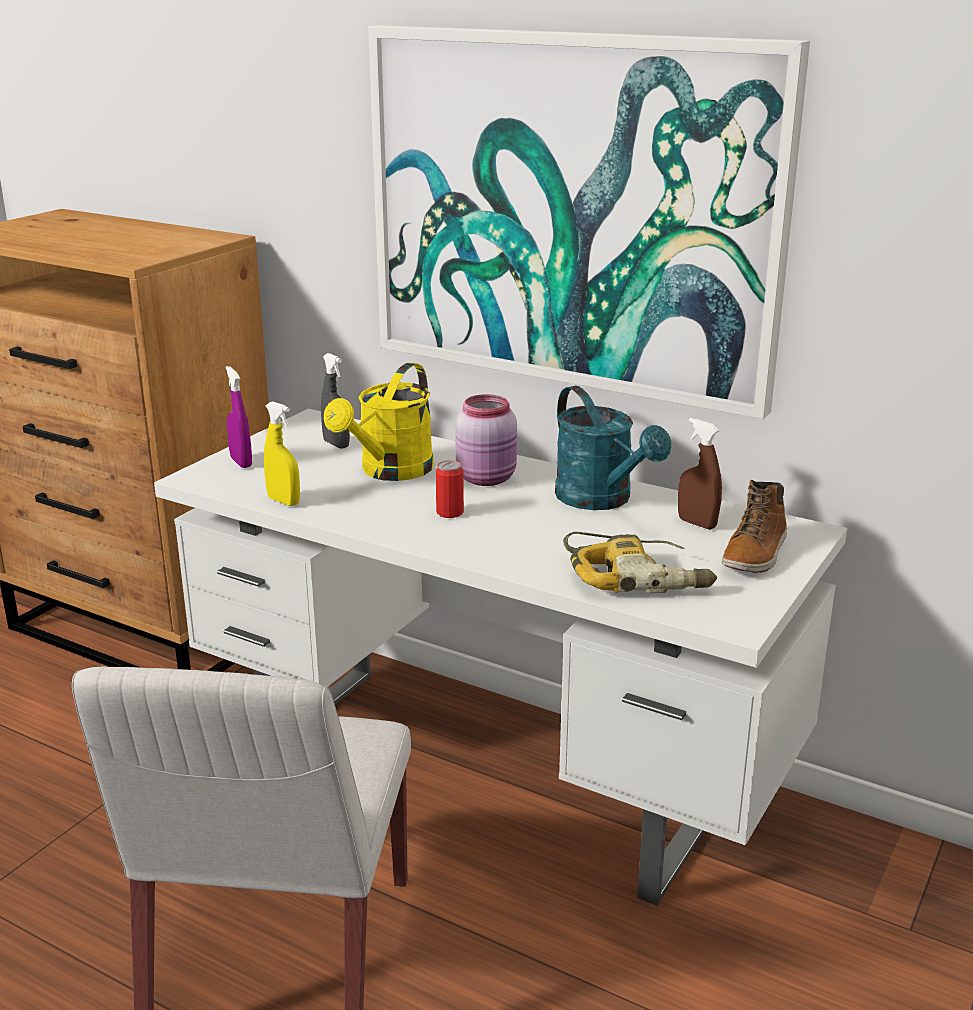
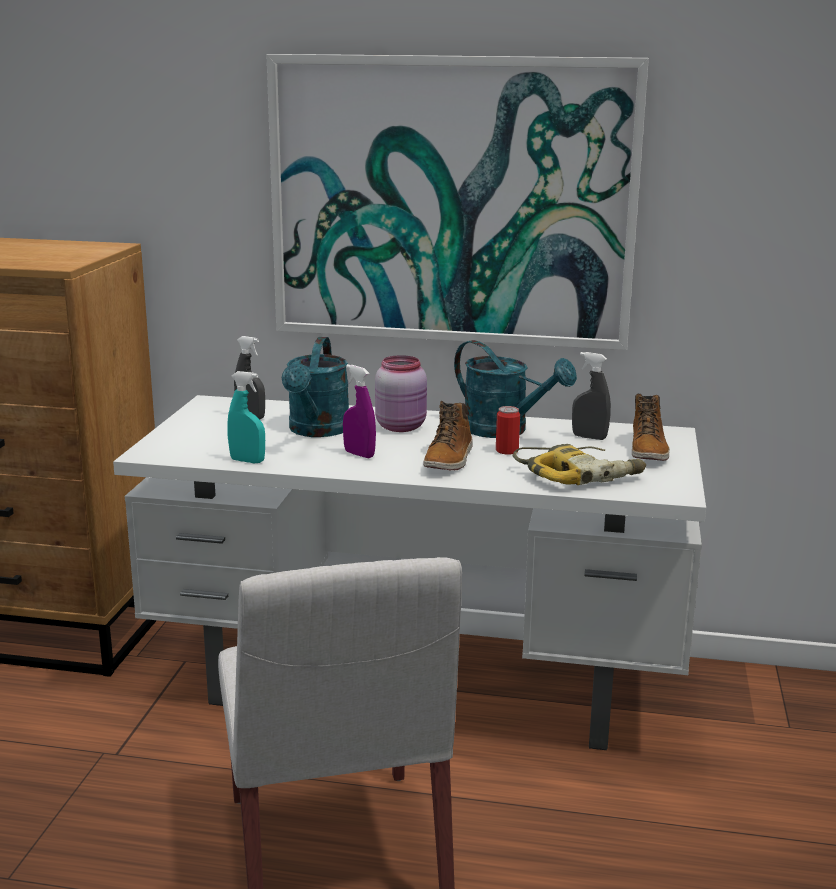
camera: 20 degrees left, 5 degrees down
purple spray bottle [226,366,252,468] -> purple spray bottle moved to [343,364,376,458]
yellow spray bottle [264,401,300,506] -> turquoise spray bottle [227,371,265,463]
yellow watering can [324,363,434,481] -> turquoise watering can [282,337,349,437]
can [436,460,464,518] -> can moved to [496,406,520,455]
brown spray bottle [678,418,722,530] -> grey spray bottle [572,352,611,440]
none -> boot [423,401,473,470]

